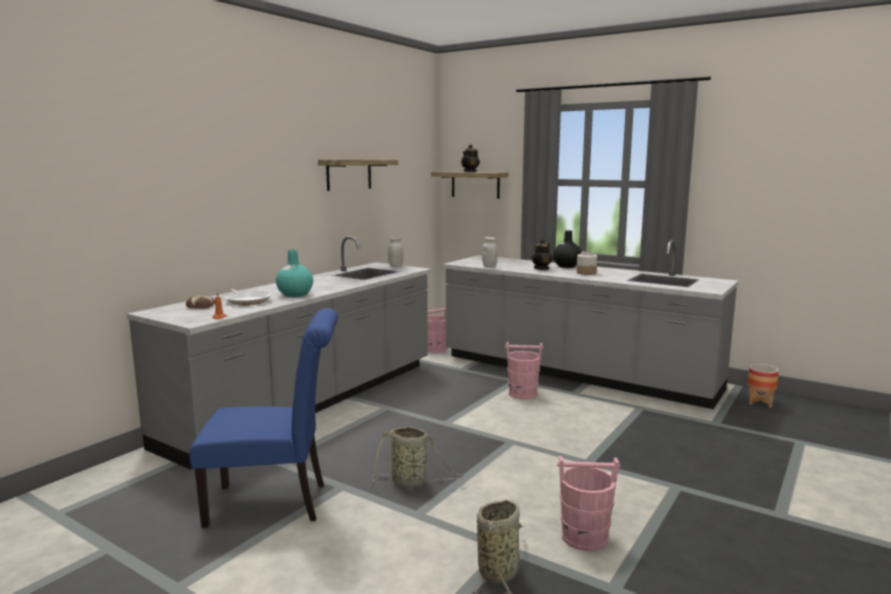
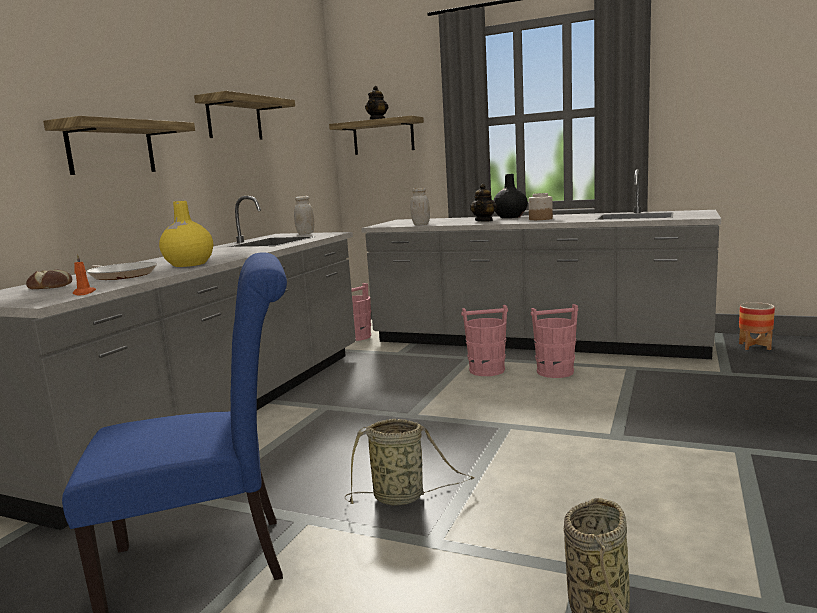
camera: 10 degrees left, 0 degrees up
turquoise vase [276,250,313,297] -> yellow vase [159,201,213,267]
pink bucket [557,456,620,551] -> pink bucket moved to [531,304,578,378]
none -> shelf [43,116,195,175]

